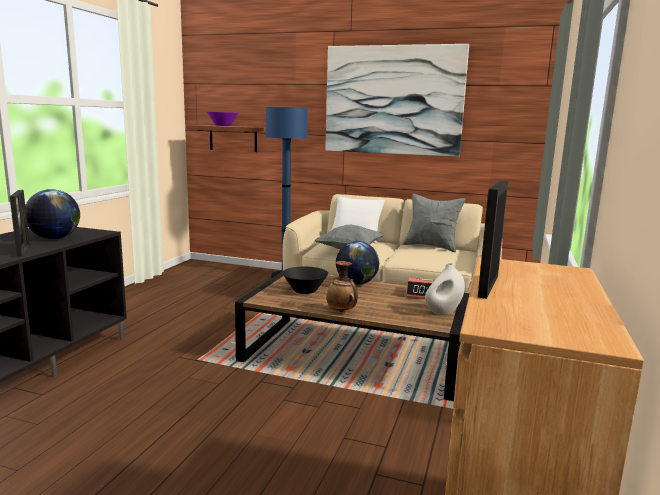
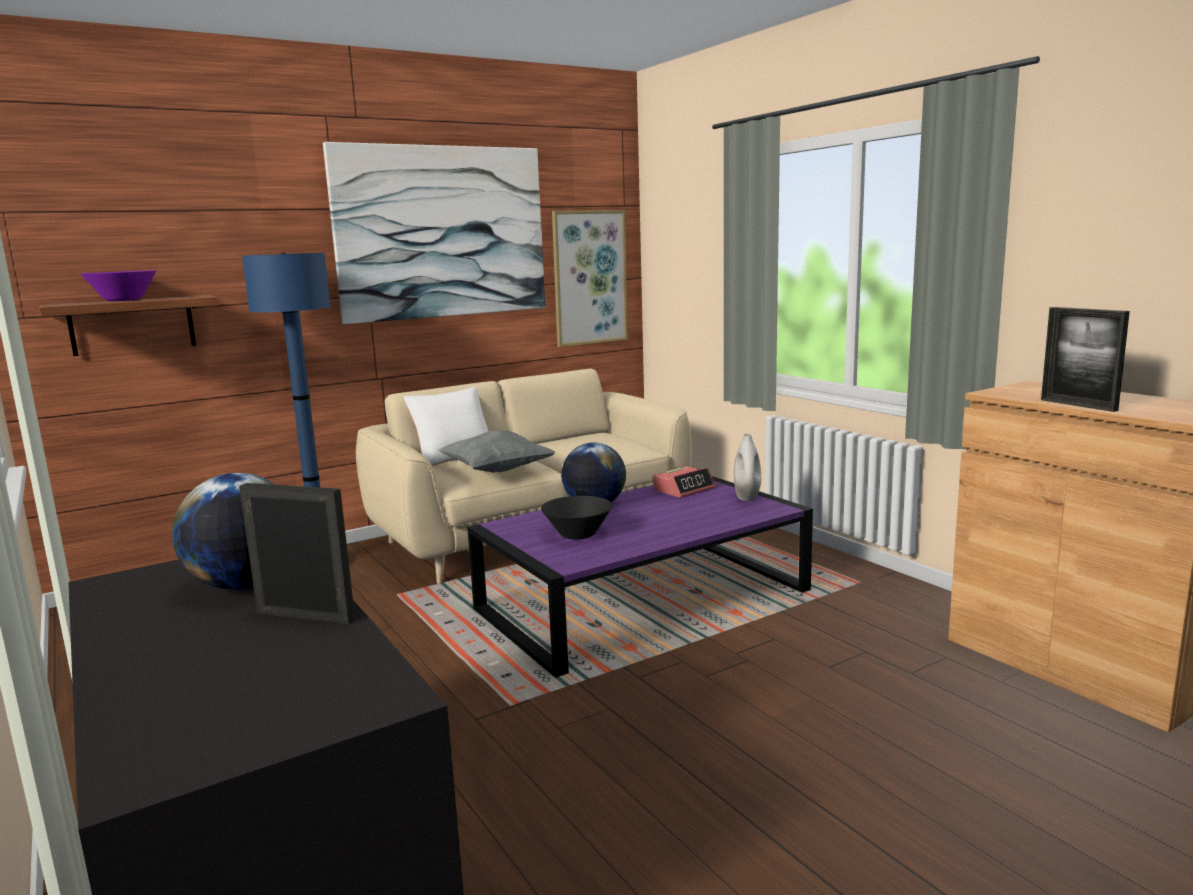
camera: 50 degrees left, 0 degrees up
brown coffee table [235,271,470,401] -> purple coffee table [467,476,813,677]
vase [327,261,358,312] -> none
grey pillow [403,194,465,252] -> none
none -> picture [552,210,628,347]

